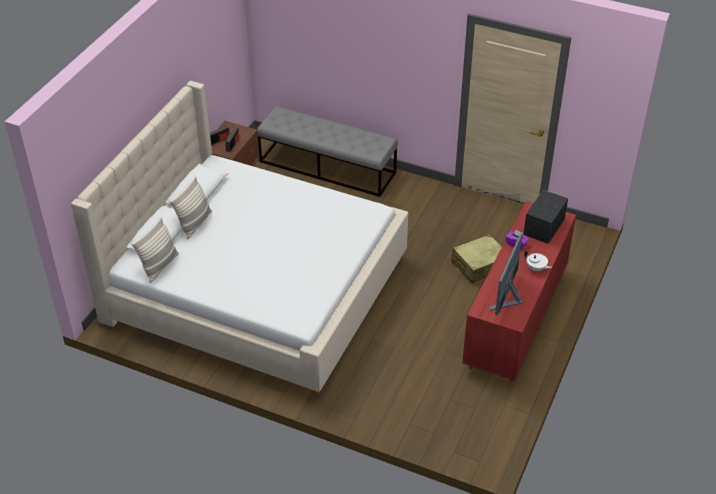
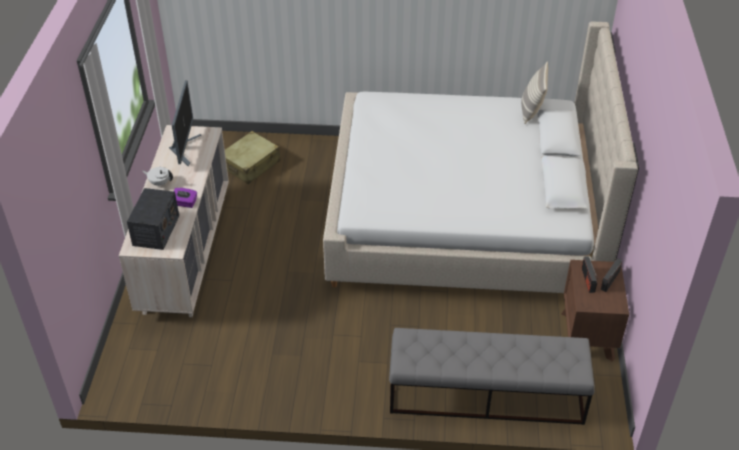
camera: 160 degrees right, 0 degrees up
pillow [170,175,212,240] -> none
beige suitcase [451,234,502,283] -> beige suitcase moved to [225,131,281,184]
red dresser [462,201,576,383] -> beige dresser [119,125,229,317]

